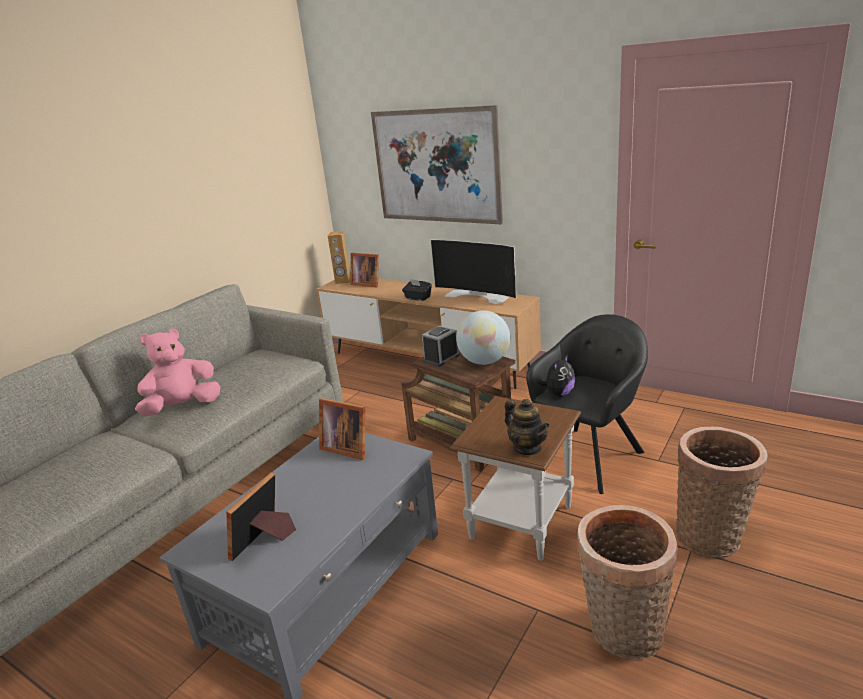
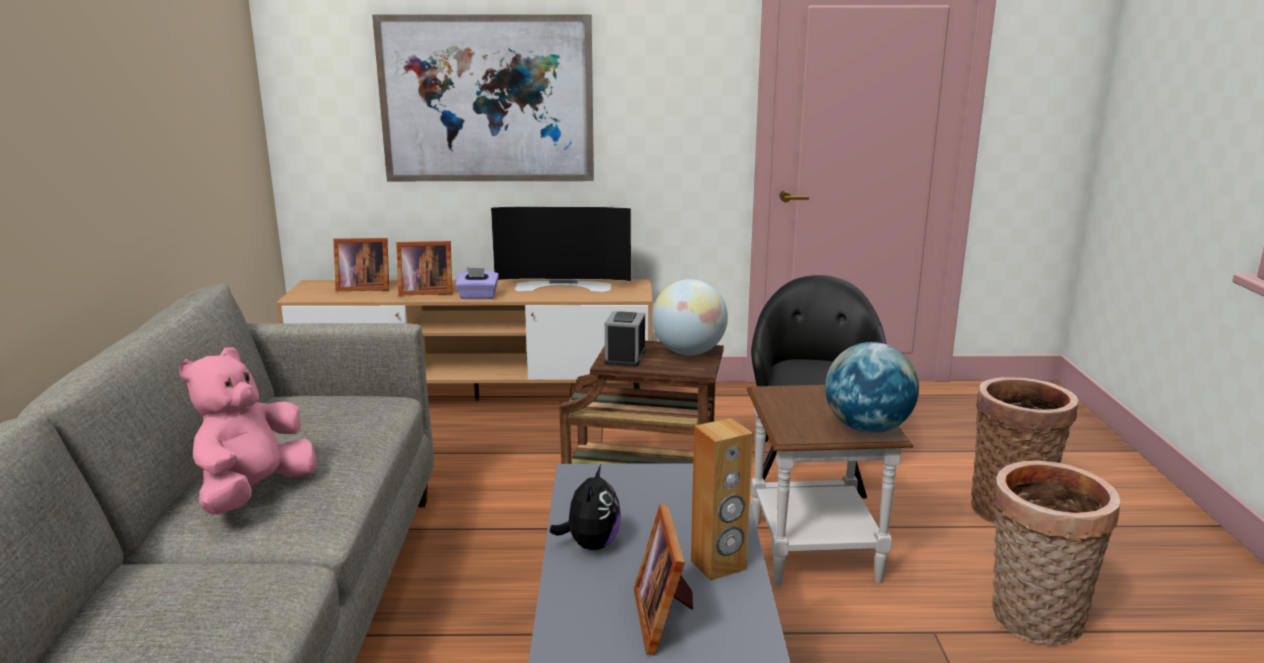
camera: 35 degrees left, 5 degrees down
picture frame [319,398,366,460] -> picture frame moved to [396,241,453,295]
brown speaker [328,231,350,284] -> brown speaker moved to [691,418,753,581]
black tissue box [402,279,432,301] -> purple tissue box [455,268,499,299]
teapot [505,399,550,455] -> globe [825,342,919,433]
plush toy [538,355,575,396] -> plush toy moved to [549,465,621,550]

